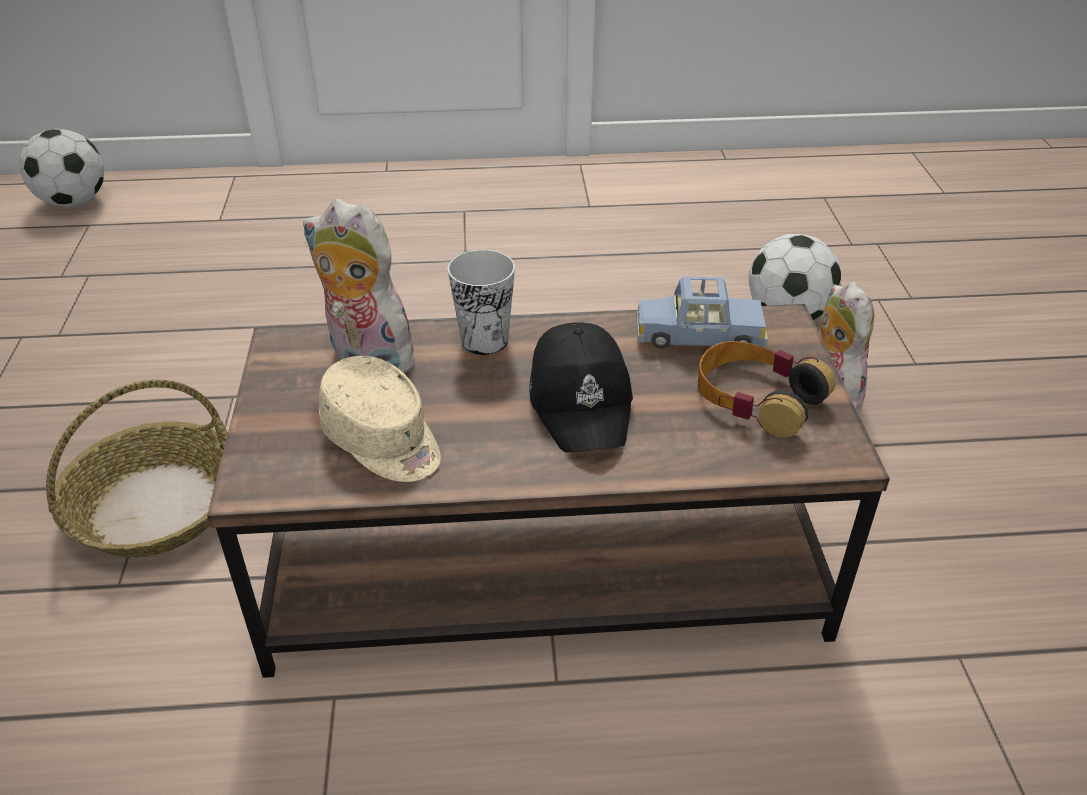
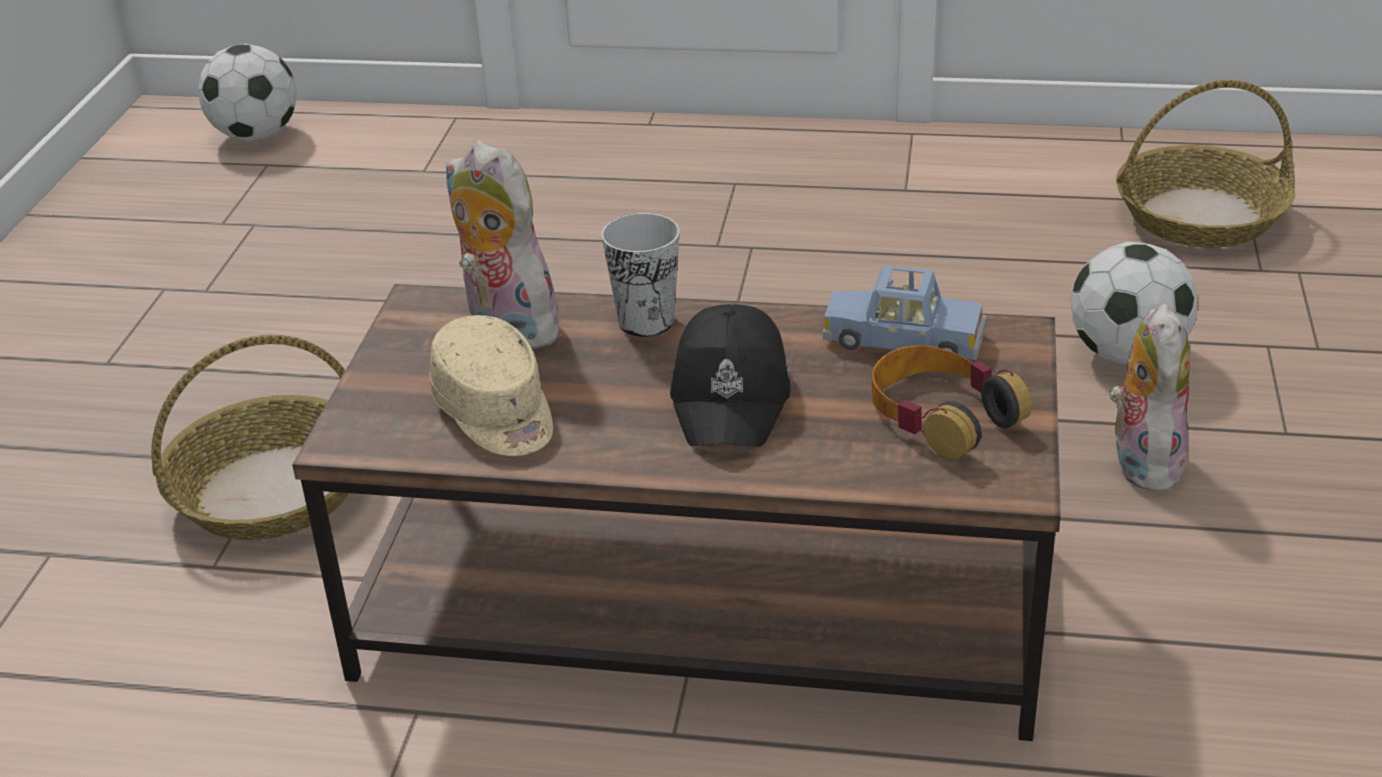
camera: 15 degrees right, 5 degrees down
none -> basket [1116,80,1295,248]

